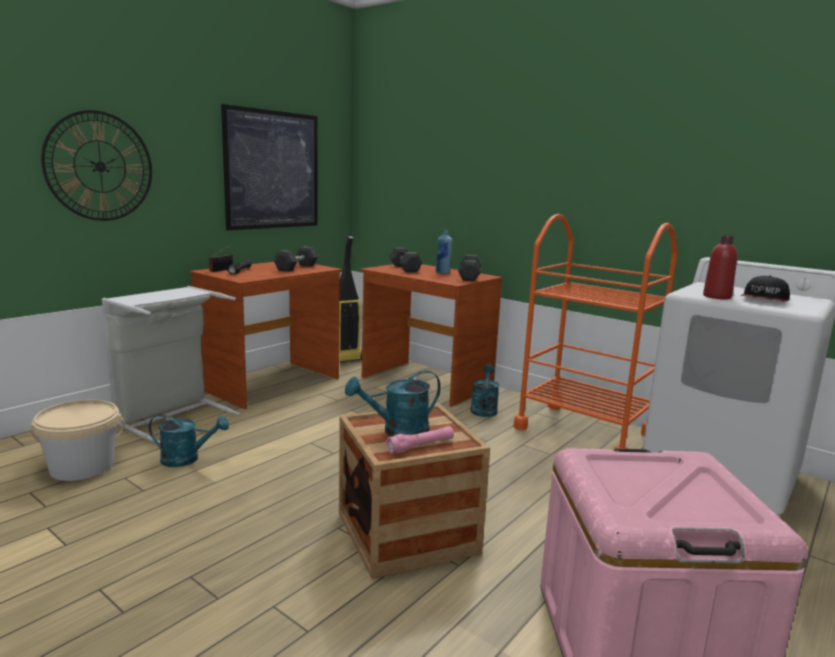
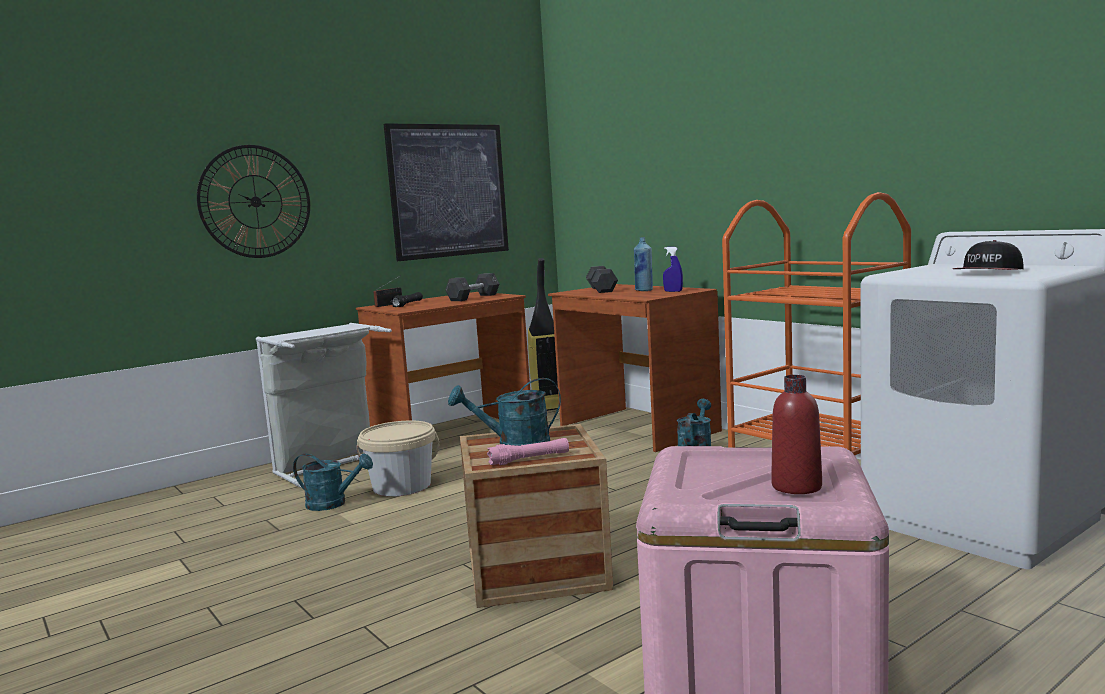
camera: 15 degrees right, 5 degrees down
beige bucket [31,400,125,481] -> beige bucket moved to [357,420,439,497]
grey dumbbell [458,255,482,281] -> blue spray bottle [663,247,683,292]
red bottle [703,235,738,299] -> red bottle moved to [771,375,822,494]

